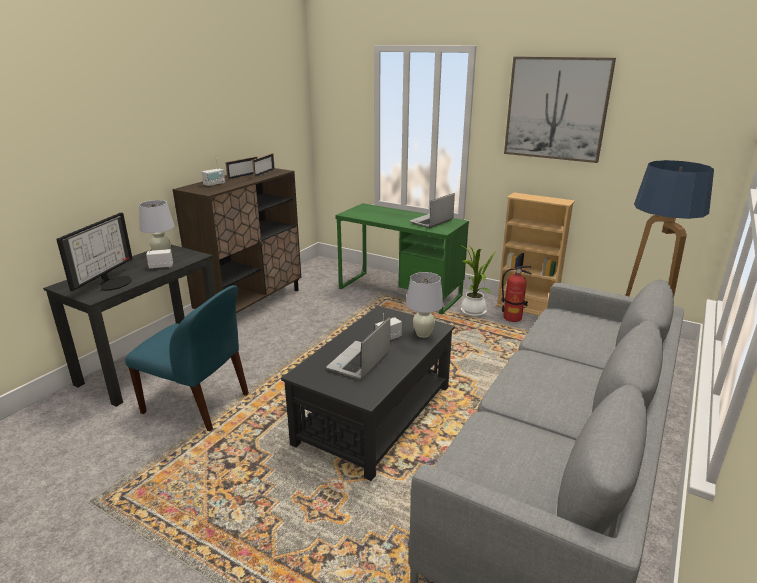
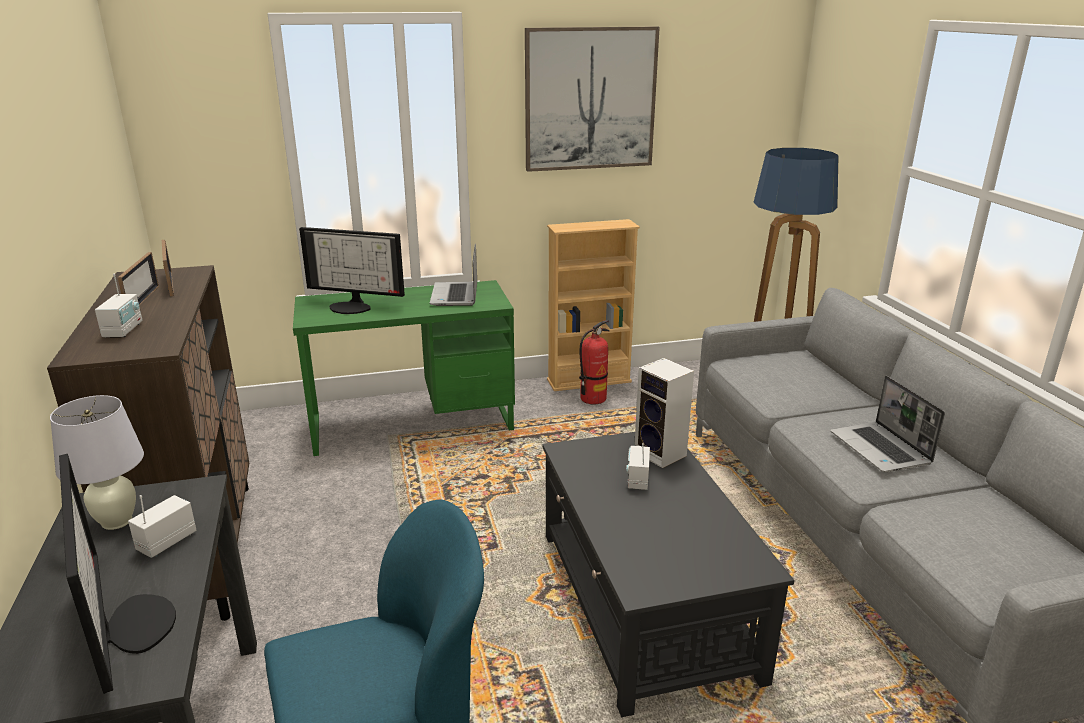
camera: 45 degrees left, 0 degrees up
laptop [326,317,390,379] -> laptop moved to [831,376,945,472]
white table lamp [406,272,444,338] -> speaker [634,358,694,468]
potted plant [461,246,496,317] -> none
none -> monitor [299,227,405,314]

